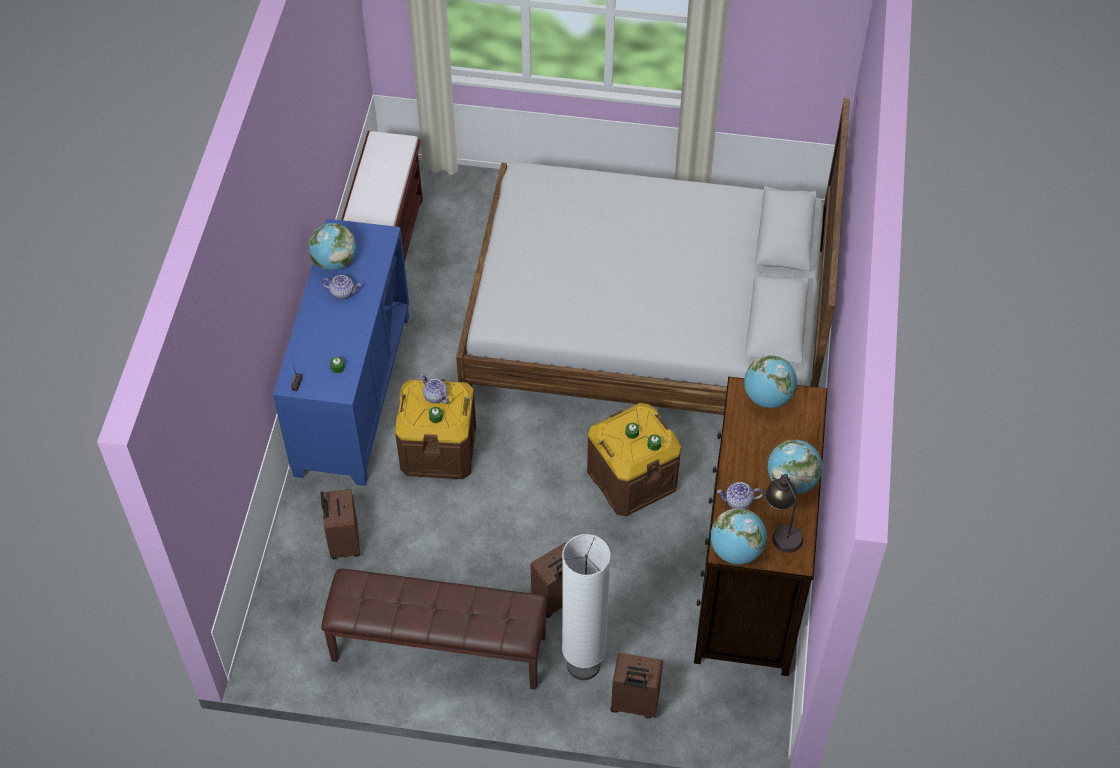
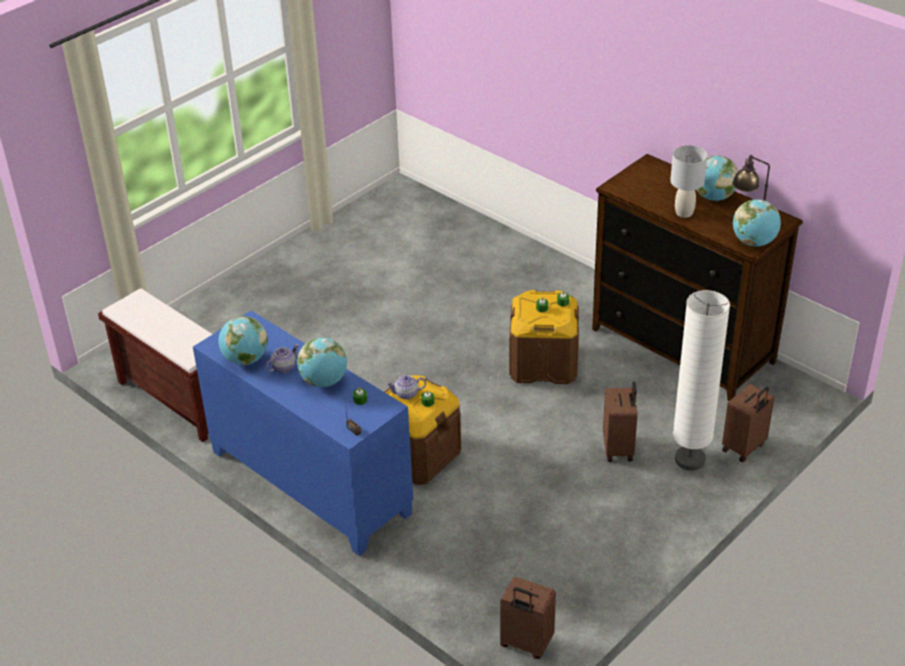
camera: 55 degrees left, 15 degrees down
brown suitcase [321,489,360,559] -> brown suitcase moved to [500,577,556,659]
brown bench [321,569,547,690] -> none
bed [456,98,850,415] -> none
teapot [717,482,763,509] -> none
globe [744,355,797,408] -> globe moved to [297,338,347,388]
none -> grey table lamp [670,145,707,218]

